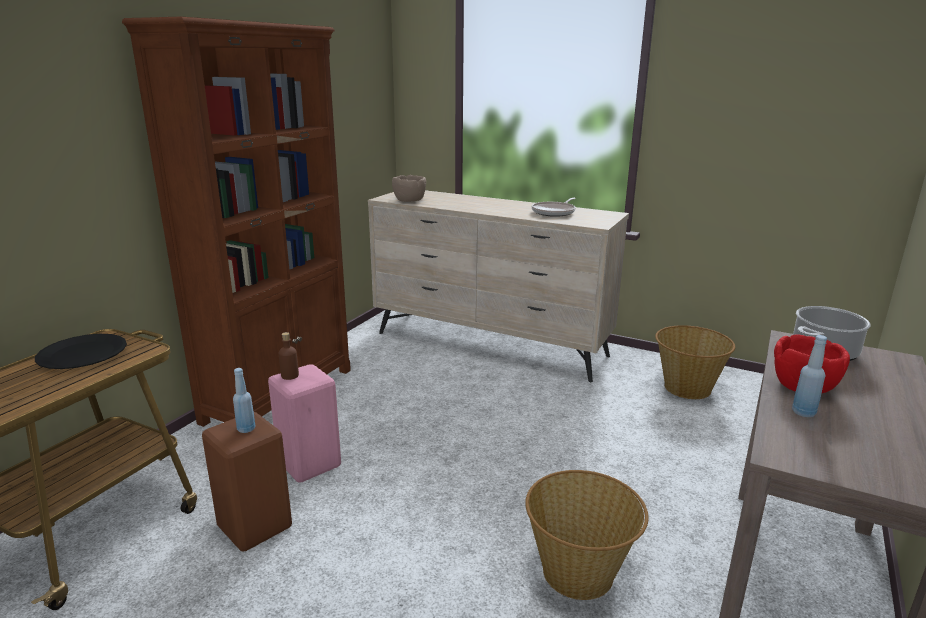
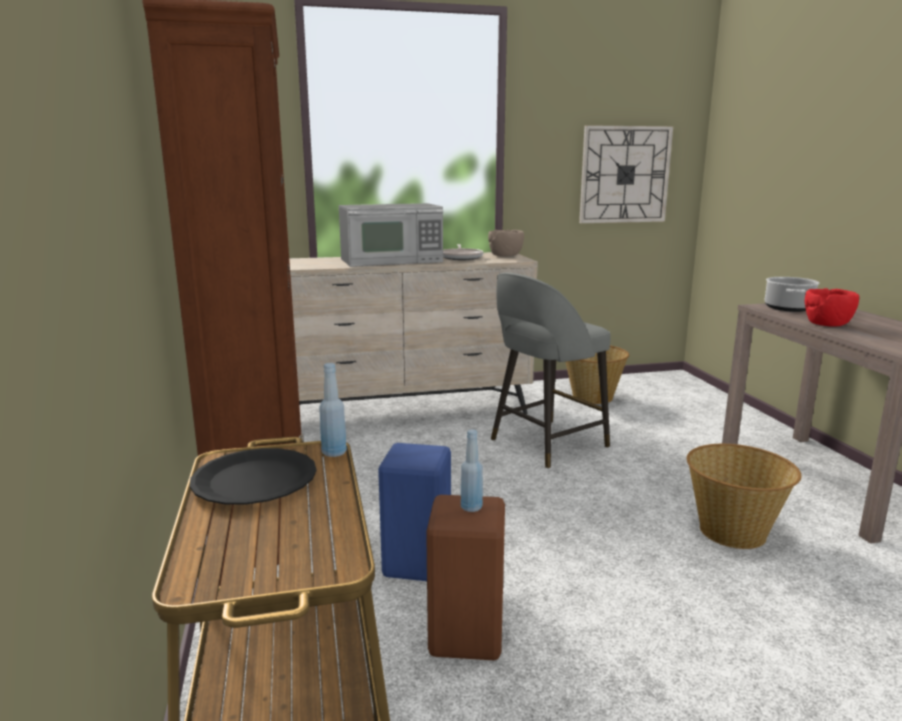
camera: 40 degrees left, 5 degrees down
pink stool [268,364,341,483] -> blue stool [378,443,451,581]
brown bottle [279,332,299,380] -> none
brown bowl [392,175,426,202] -> brown bowl moved to [488,230,524,257]
blue bottle [792,335,827,417] -> blue bottle moved to [319,363,347,457]
none -> microwave [339,203,443,267]
none -> grey stool [491,272,611,468]
none -> wall clock [579,125,673,223]

